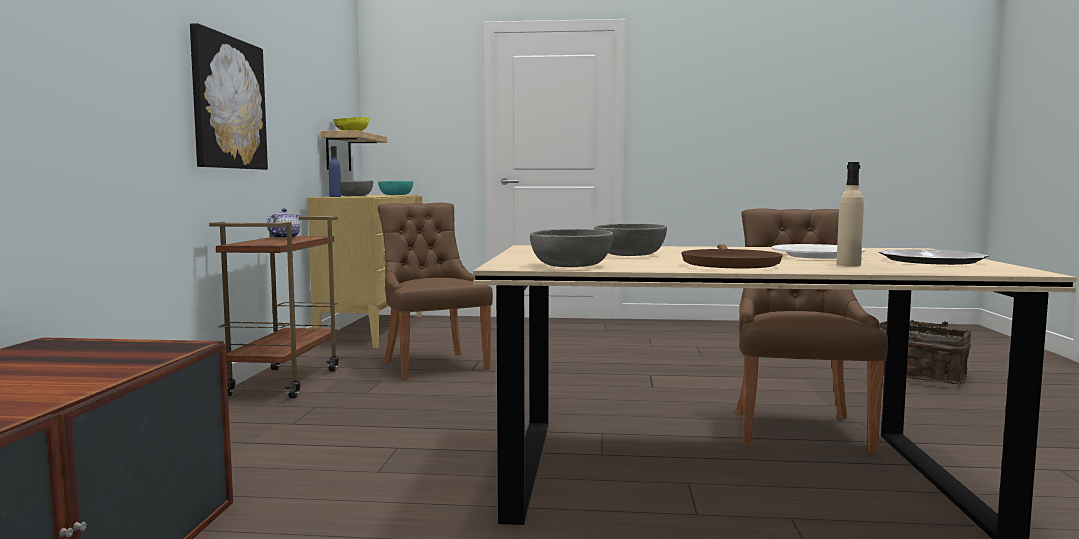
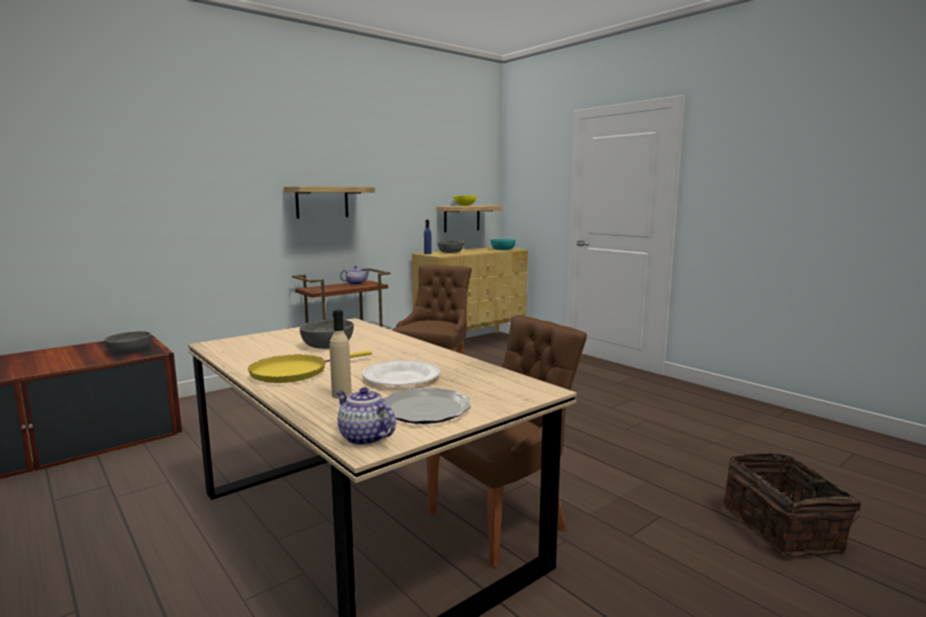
camera: 45 degrees right, 5 degrees up
picture [190,23,268,170] -> shelf [284,186,375,219]
grey bowl [530,229,613,267] -> grey bowl moved to [104,331,151,354]
brown frying pan [681,244,783,269] -> yellow frying pan [248,351,372,383]
none -> teapot [336,387,396,445]

